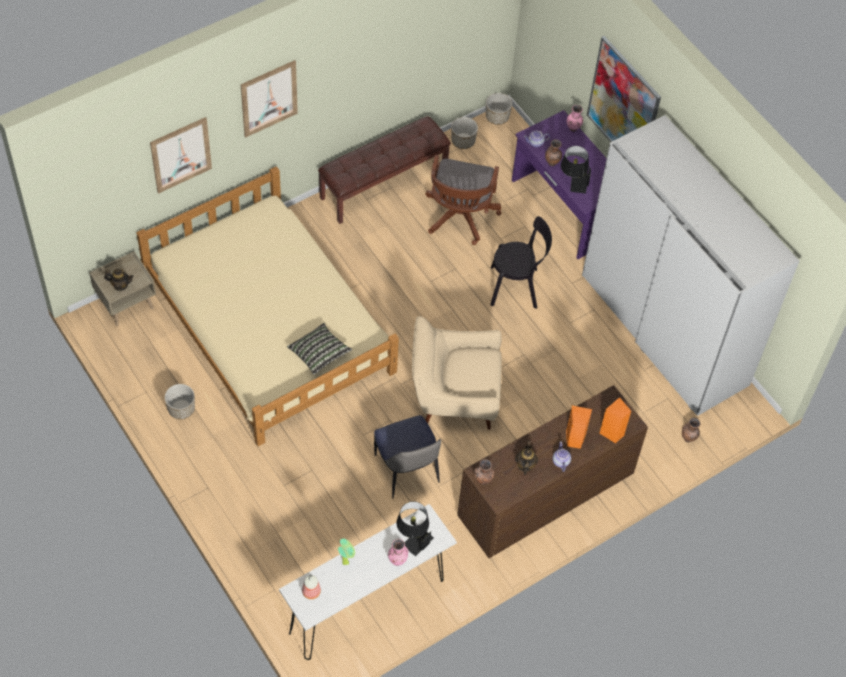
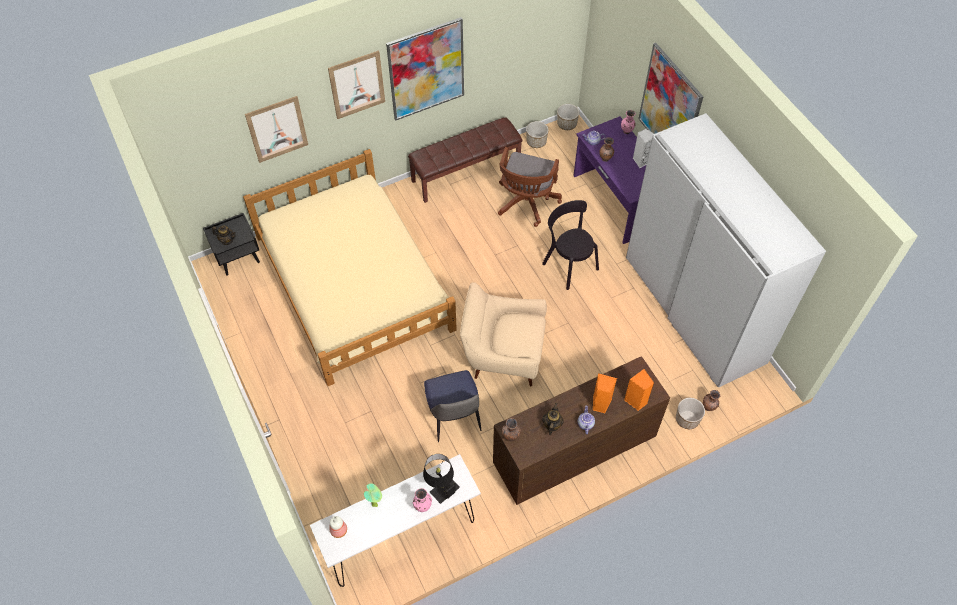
camera: 10 degrees right, 0 degrees up
beige nightstand [89,251,156,326] -> black nightstand [203,213,260,276]
planter [165,384,195,419] -> planter moved to [676,398,705,429]
pillow [287,323,352,375] -> none
black chair [490,216,552,309] -> black chair turned 135 degrees counterclockwise [542,200,599,290]
black table lamp [561,146,591,194] -> none
none -> picture [386,17,464,121]
none -> white speaker [633,129,654,168]

